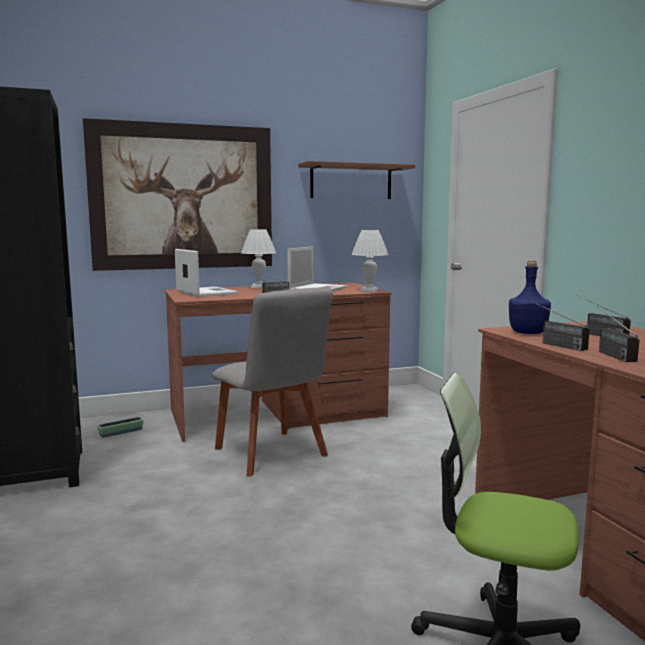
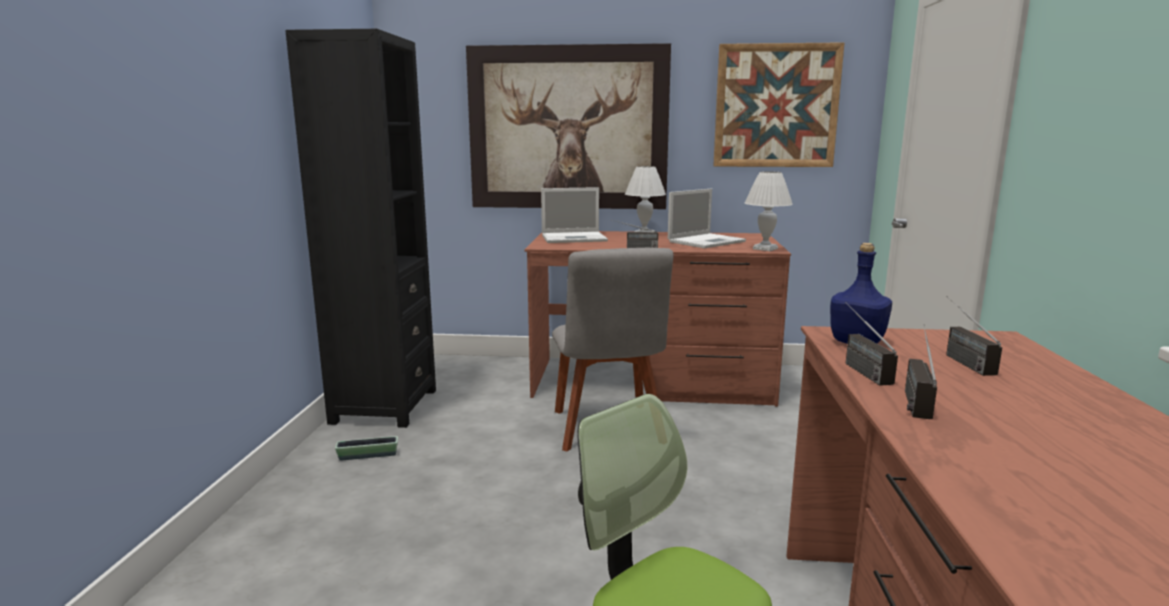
camera: 25 degrees right, 5 degrees up
planter [97,417,144,438] -> planter moved to [335,436,398,461]
laptop [175,249,238,297] -> laptop turned 90 degrees clockwise [541,187,608,243]
shelf [298,161,415,199] -> picture [713,42,845,167]

